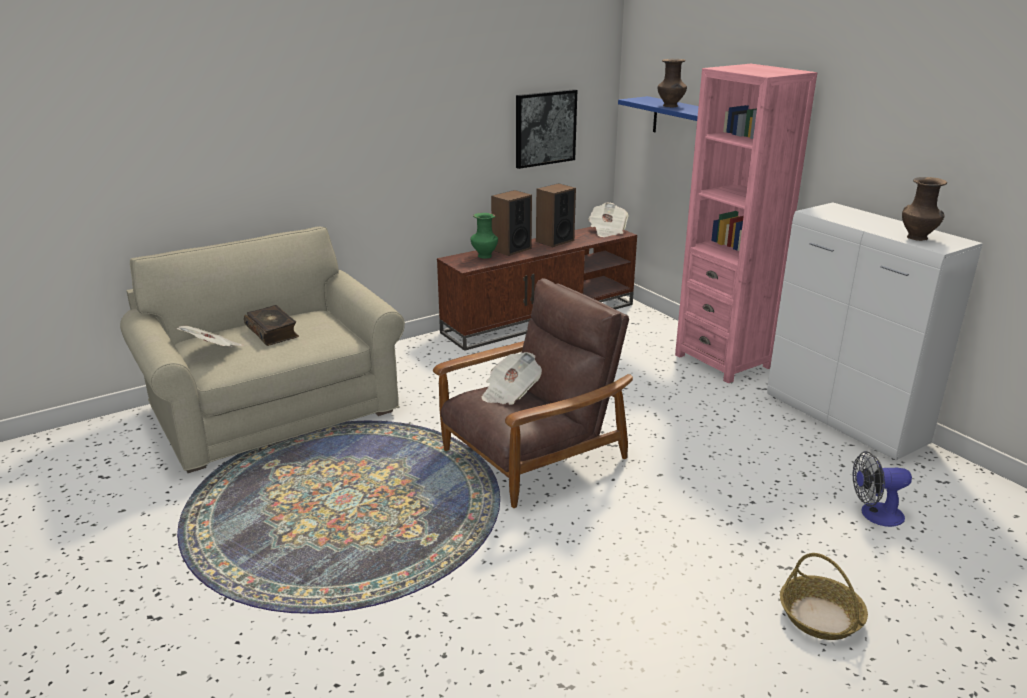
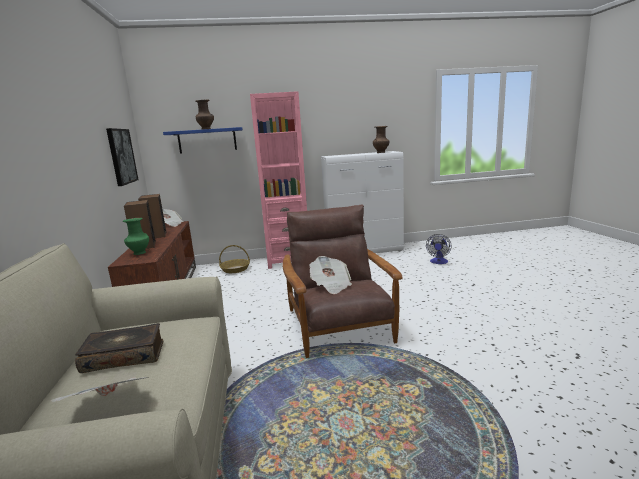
camera: 65 degrees left, 10 degrees down
basket [780,553,868,640] -> basket moved to [219,245,250,273]

